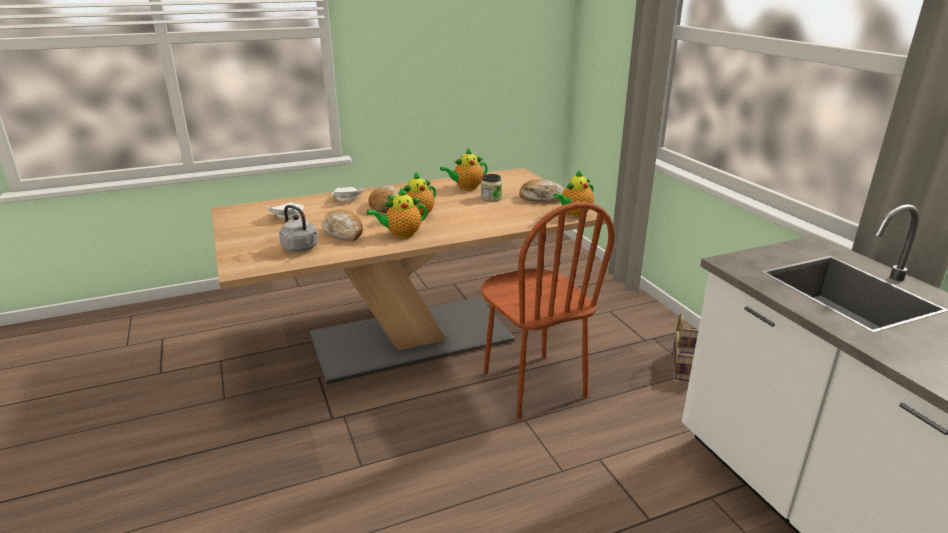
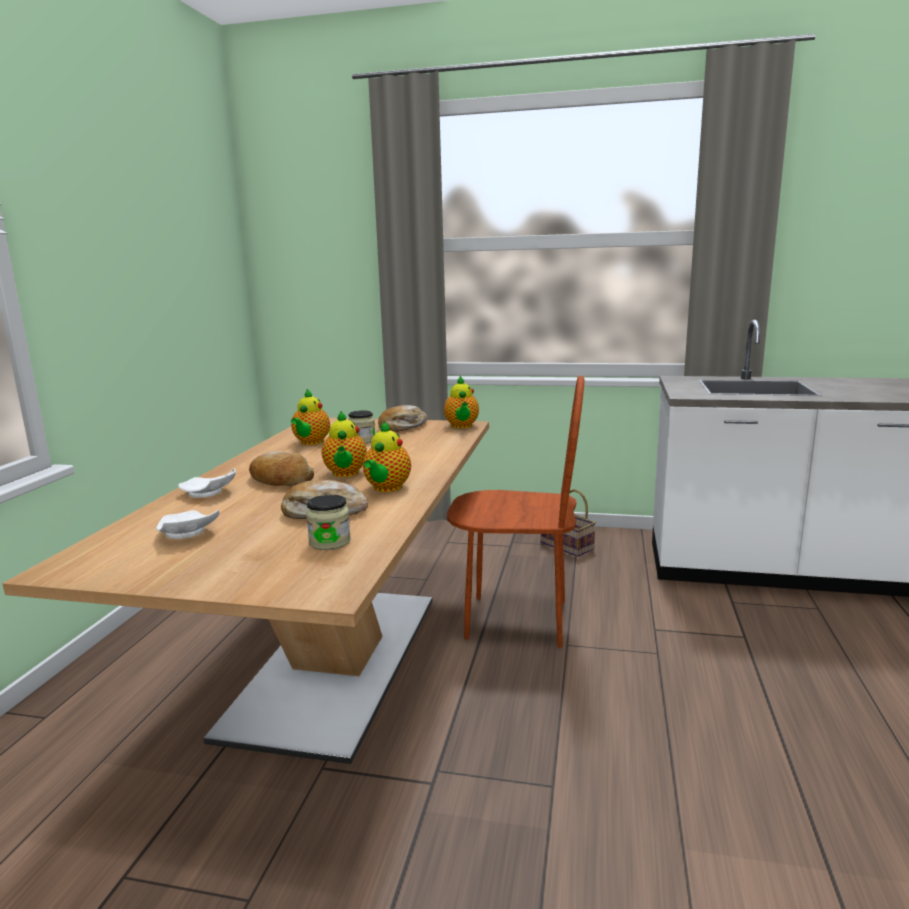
camera: 55 degrees left, 10 degrees down
grey kettle [279,205,318,252] -> jar [306,495,351,550]

